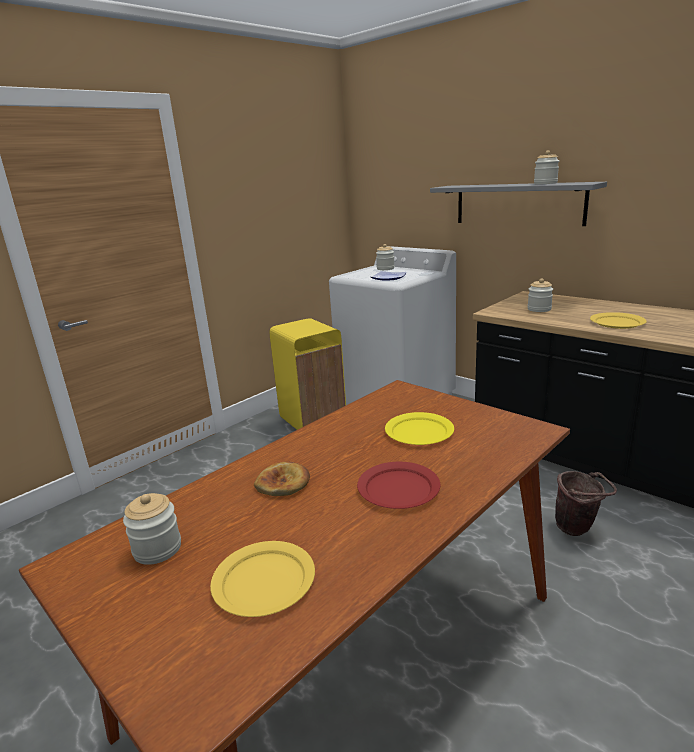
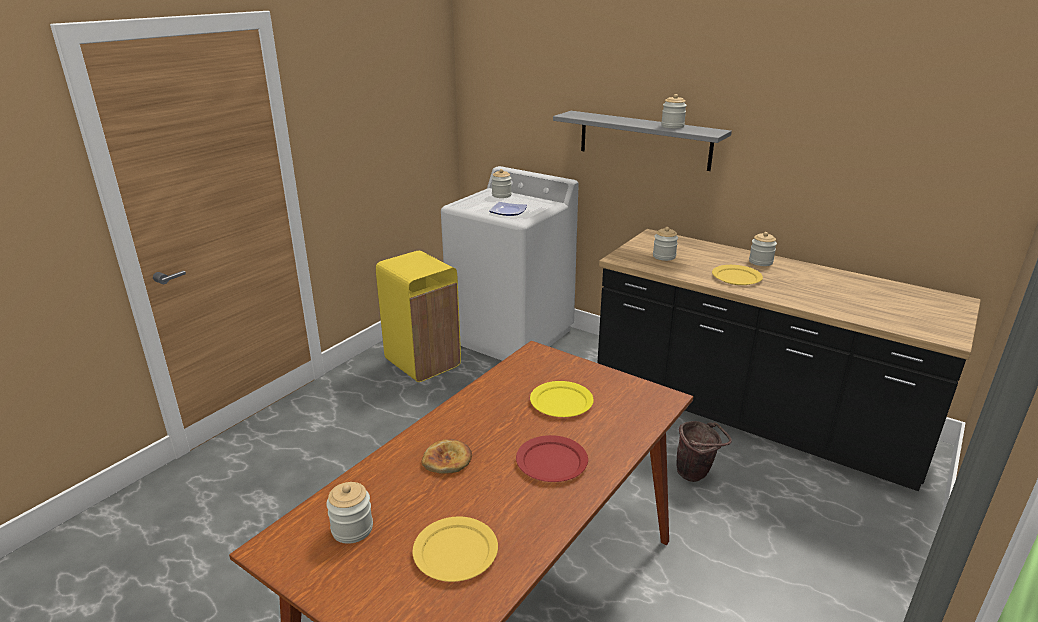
camera: 10 degrees left, 5 degrees up
none -> jar [749,232,777,266]

